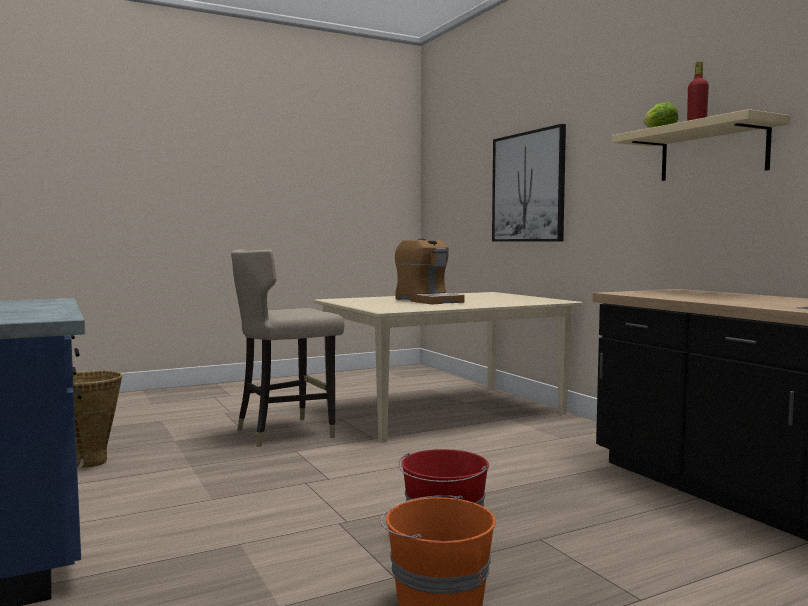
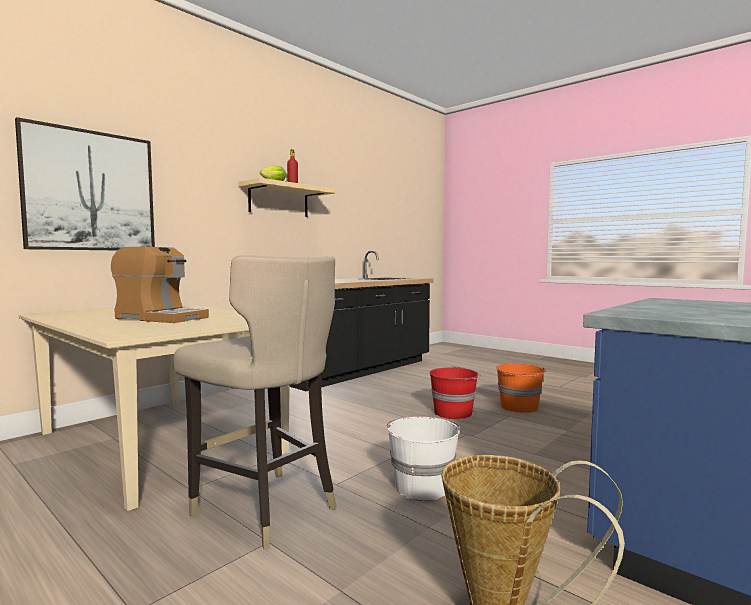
camera: 110 degrees left, 0 degrees up
coffee machine [395,239,465,304] -> coffee machine turned 75 degrees clockwise [111,245,209,323]
none -> white bucket [387,417,460,501]

